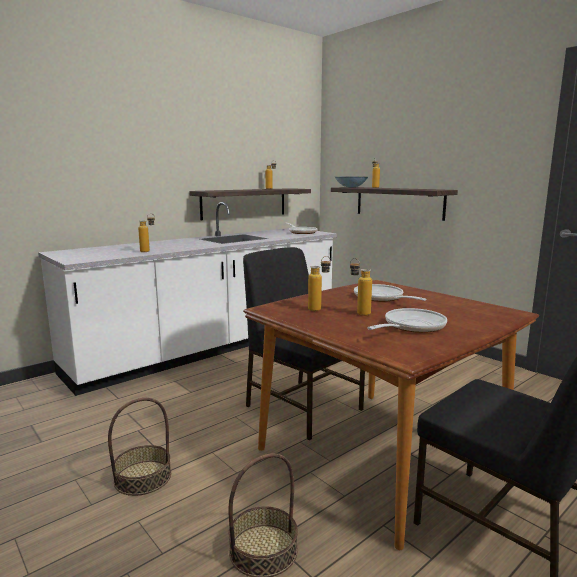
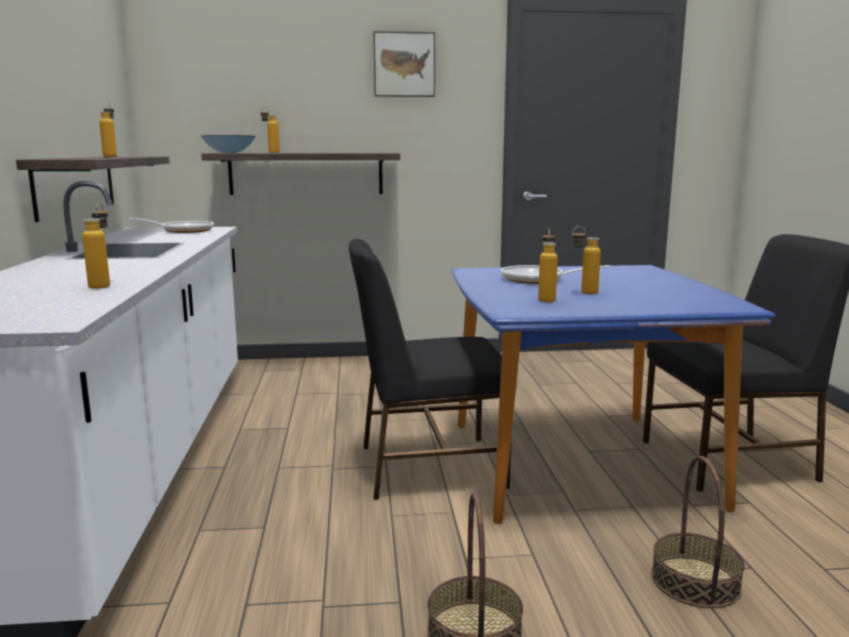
camera: 55 degrees left, 0 degrees up
brown dining table [243,280,539,550] -> blue dining table [451,265,775,524]
frying pan [367,308,447,333] -> none
none -> picture [373,31,435,97]

